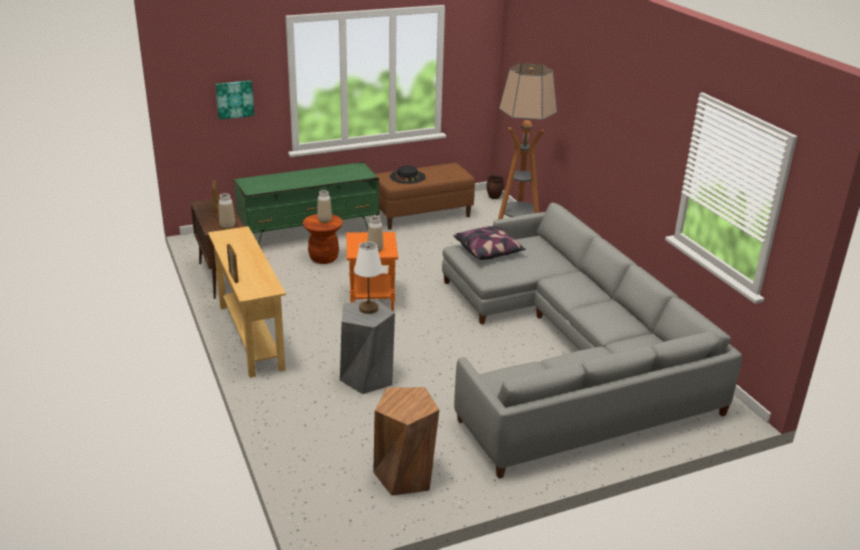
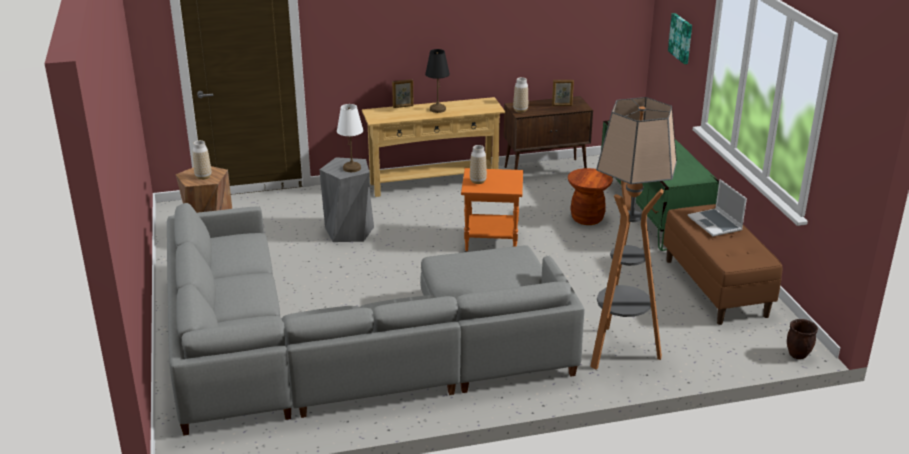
camera: 100 degrees right, 0 degrees up
vase [317,190,332,223] -> vase moved to [193,140,211,180]
black hat [390,166,425,184] -> laptop [688,179,747,236]
pillow [453,226,526,260] -> none
none -> black table lamp [425,49,450,113]

